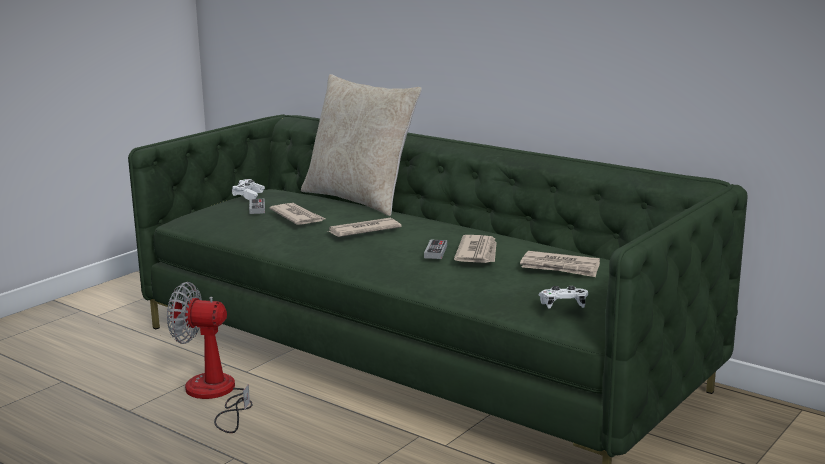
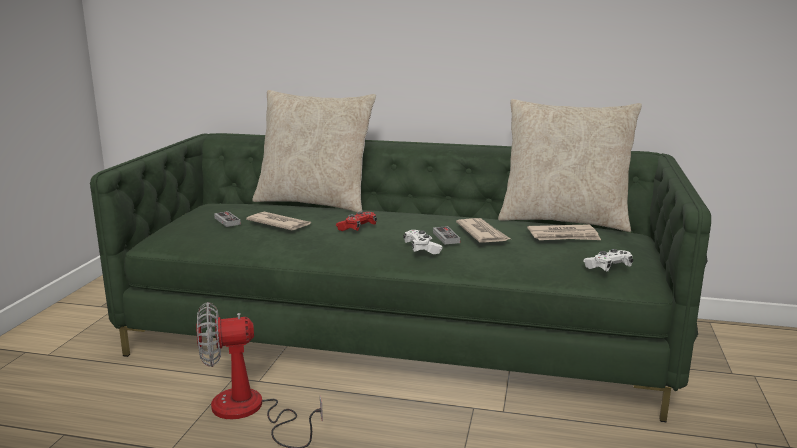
camera: 25 degrees left, 0 degrees up
white game controller [231,179,265,200] -> white game controller moved to [403,230,442,254]
newspaper [327,218,402,237] -> red game controller [336,211,377,231]
none -> beige pillow [498,99,642,232]

